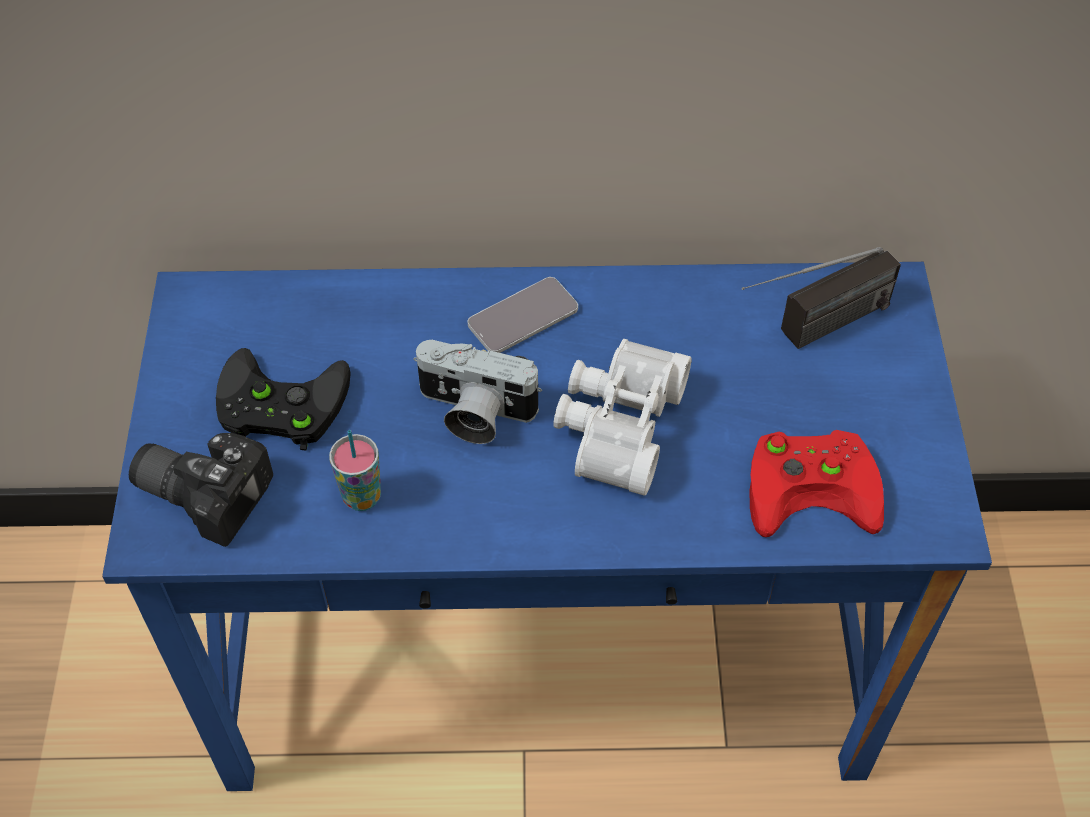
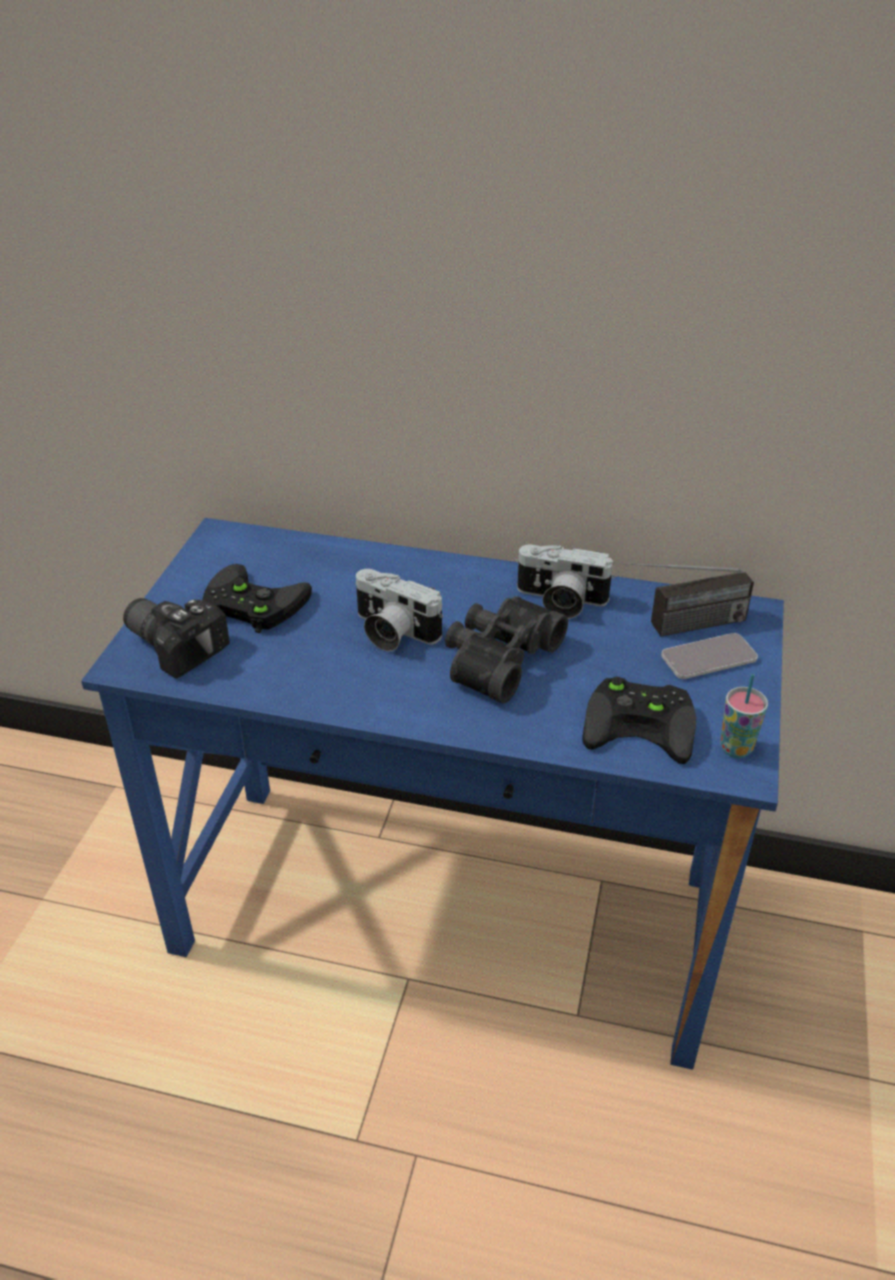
camera: 15 degrees right, 15 degrees down
cup [329,430,381,511] -> cup moved to [720,674,768,758]
phone [468,277,578,353] -> phone moved to [661,633,758,679]
white binoculars [554,339,692,496] -> black binoculars [445,596,568,704]
red game controller [750,430,884,537] -> black game controller [582,677,696,764]
none -> camera [515,544,615,619]

